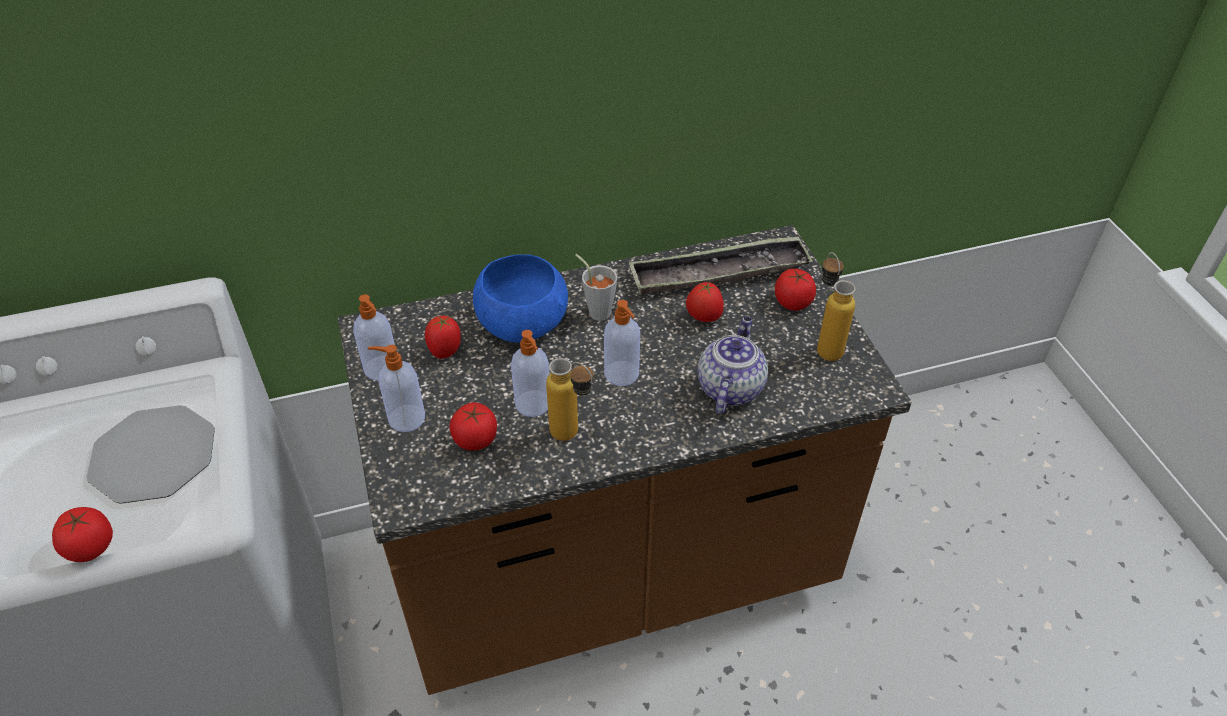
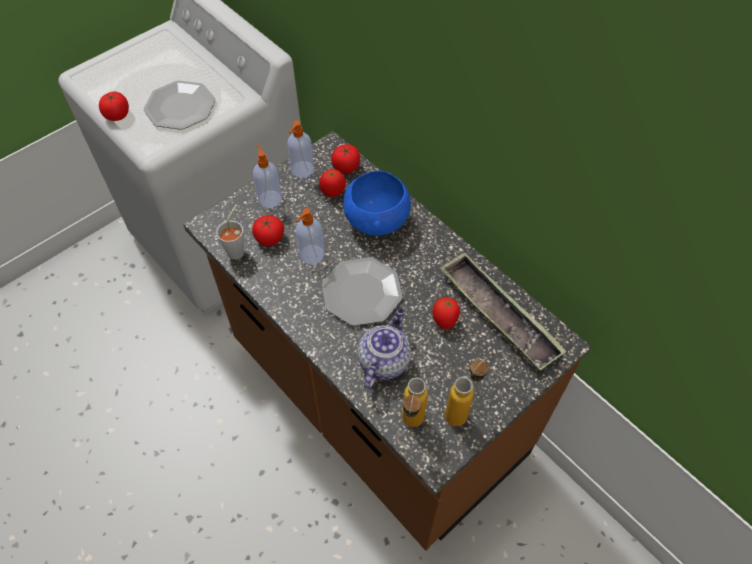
camera: 65 degrees right, 10 degrees up
bottle [546,358,593,441] -> bottle moved to [402,377,428,427]
grey cup [575,254,617,321] -> grey cup moved to [216,207,244,260]
soap dispenser [604,300,640,386] -> plate [322,257,403,326]
teapot [698,316,768,414] -> teapot turned 60 degrees counterclockwise [357,308,411,390]
tomato [775,269,816,311] -> tomato moved to [331,144,360,174]

